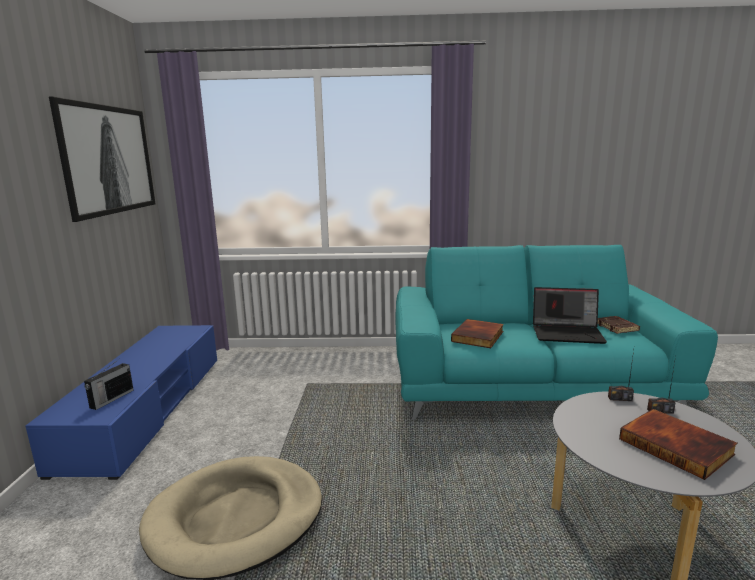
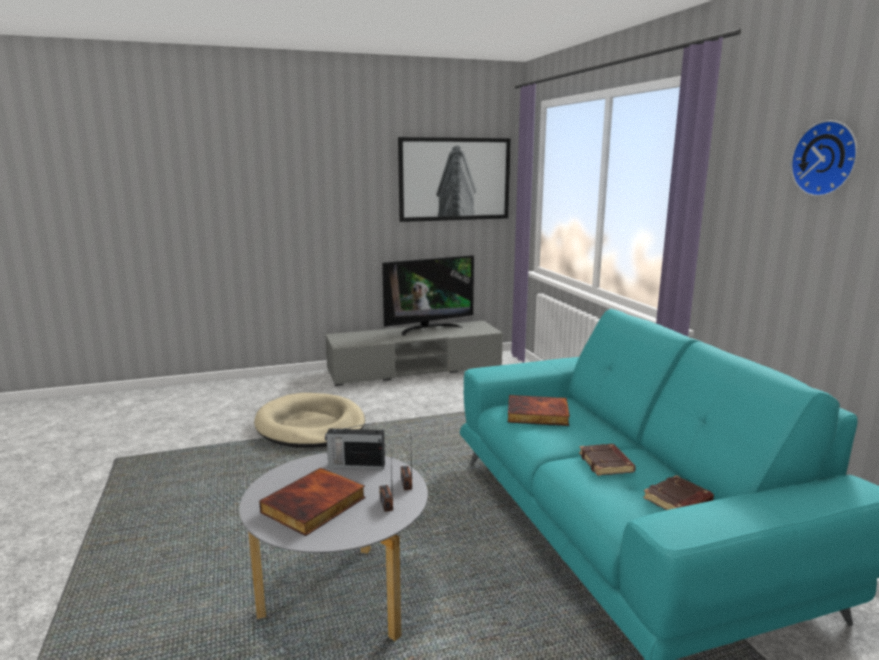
camera: 70 degrees right, 0 degrees up
blue tv stand [25,325,217,480] -> grey tv stand [325,321,503,386]
radio [84,359,134,410] -> radio moved to [325,422,385,470]
laptop [533,287,607,344] -> brown book [579,444,636,476]
none -> television [382,255,474,336]
none -> wall clock [791,120,858,197]

